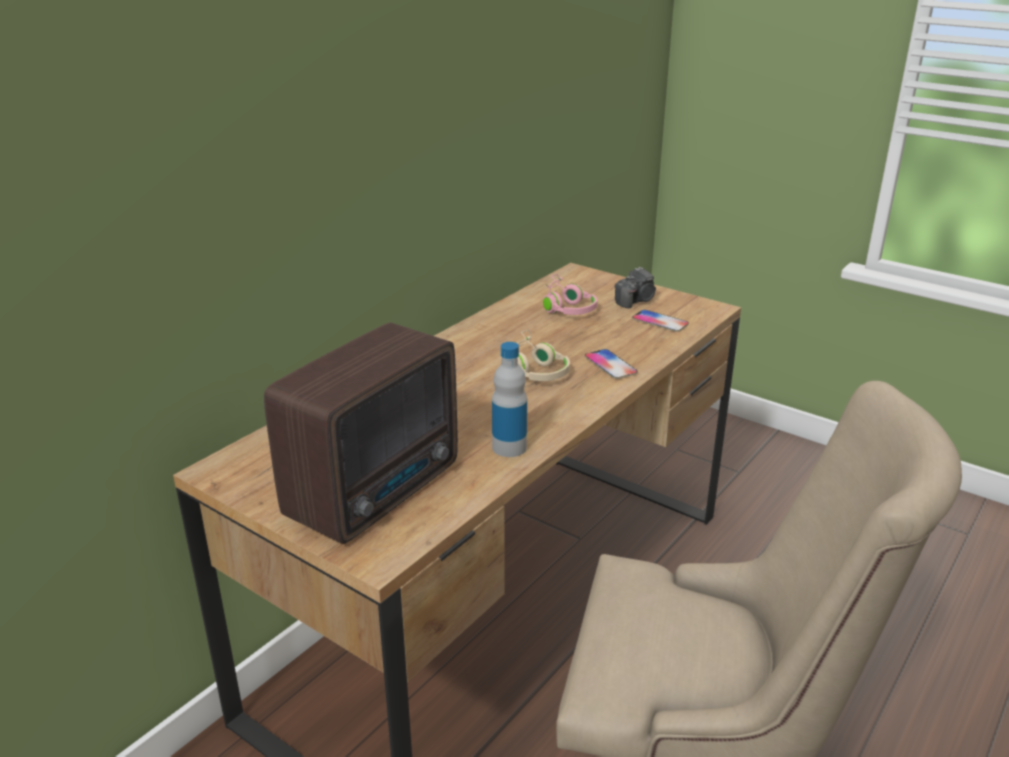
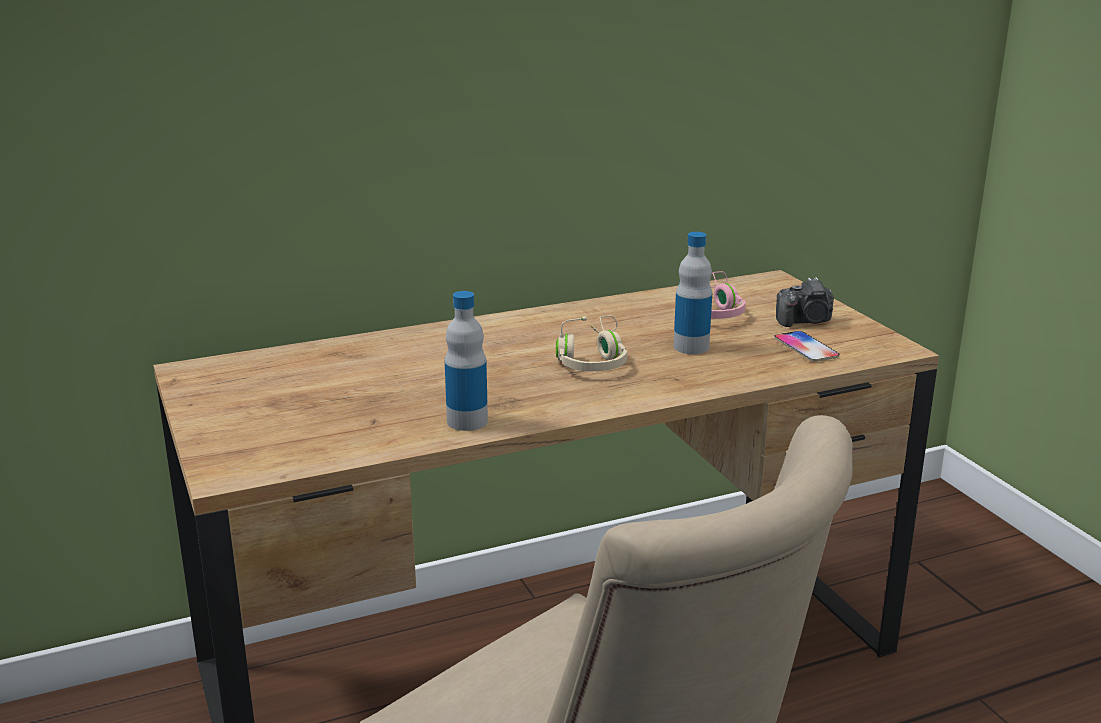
camera: 30 degrees right, 5 degrees down
radio [264,322,458,544] -> none
phone [585,349,637,379] -> none
none -> bottle [674,232,712,354]

